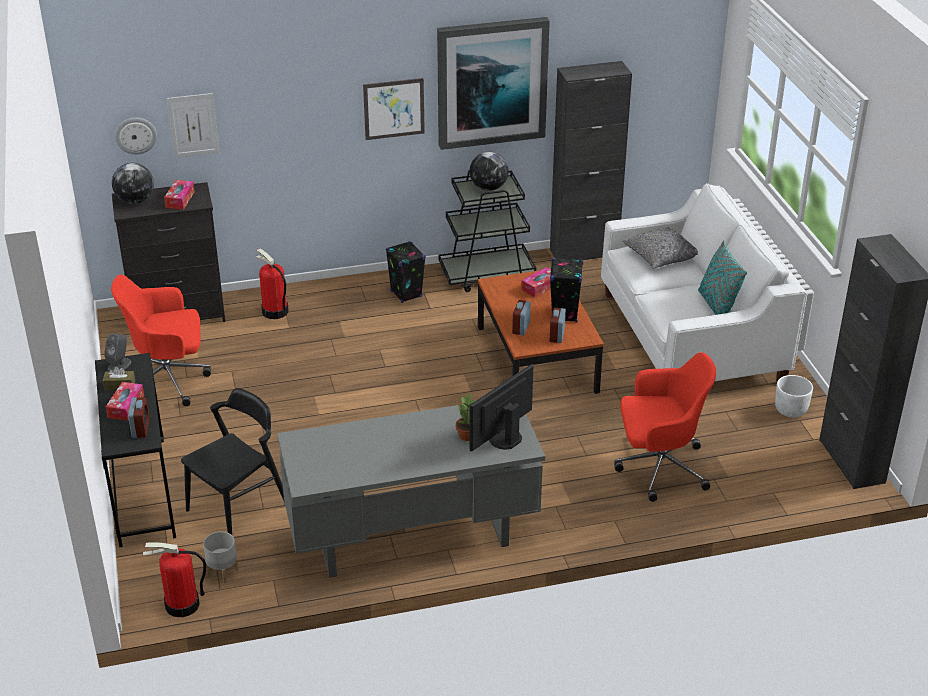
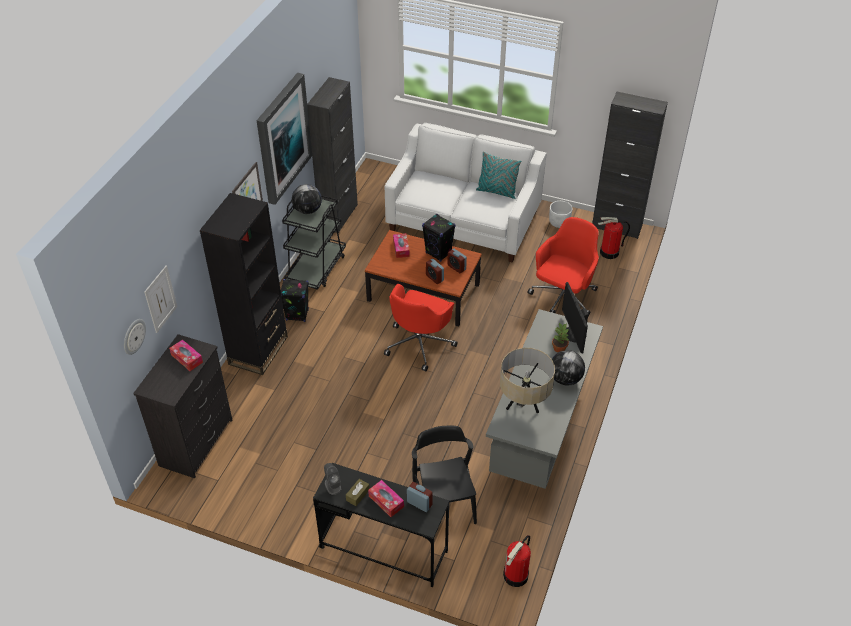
camera: 55 degrees left, 10 degrees up
red office chair [111,274,211,406] -> red office chair moved to [384,284,458,371]
globe [112,163,154,204] -> globe moved to [552,350,585,386]
grey planter [203,532,238,583] -> none
fire extinguisher [256,249,288,319] -> fire extinguisher moved to [598,217,630,259]
grey pillow [622,227,698,269] -> none
none -> black bookcase [200,193,288,375]
none -> beige table lamp [500,348,555,413]

